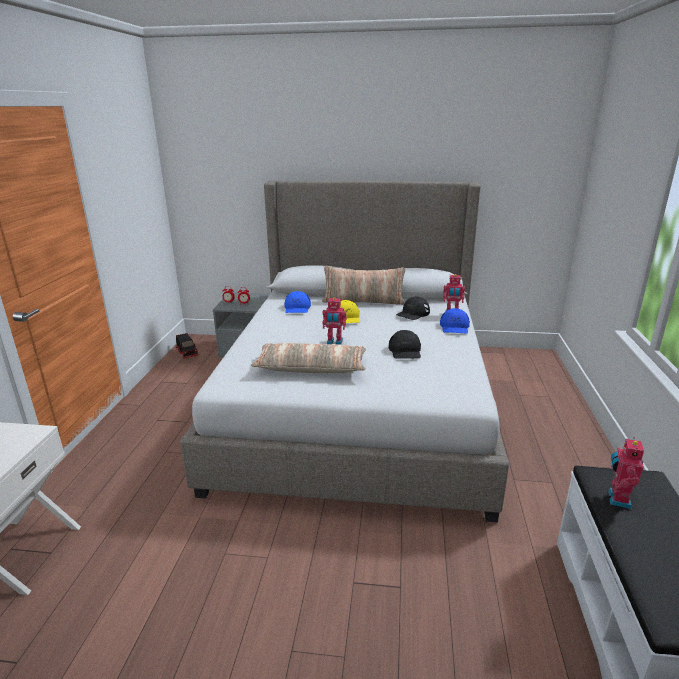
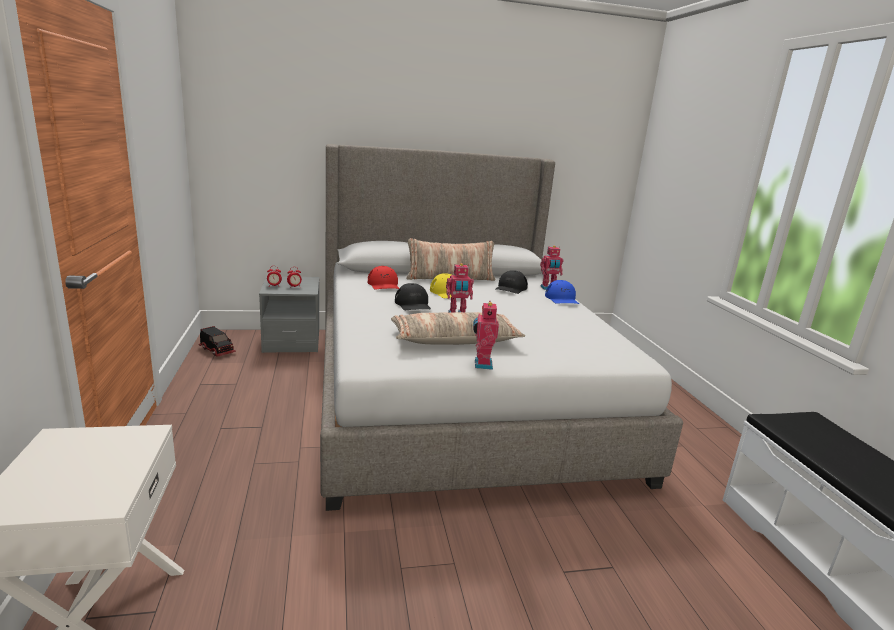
camera: 20 degrees left, 5 degrees down
blue cap [284,291,311,313] -> red cap [368,266,399,289]
black cap [389,330,421,359] -> black cap moved to [395,283,431,310]
toy robot [608,437,644,509] -> toy robot moved to [473,301,499,370]

